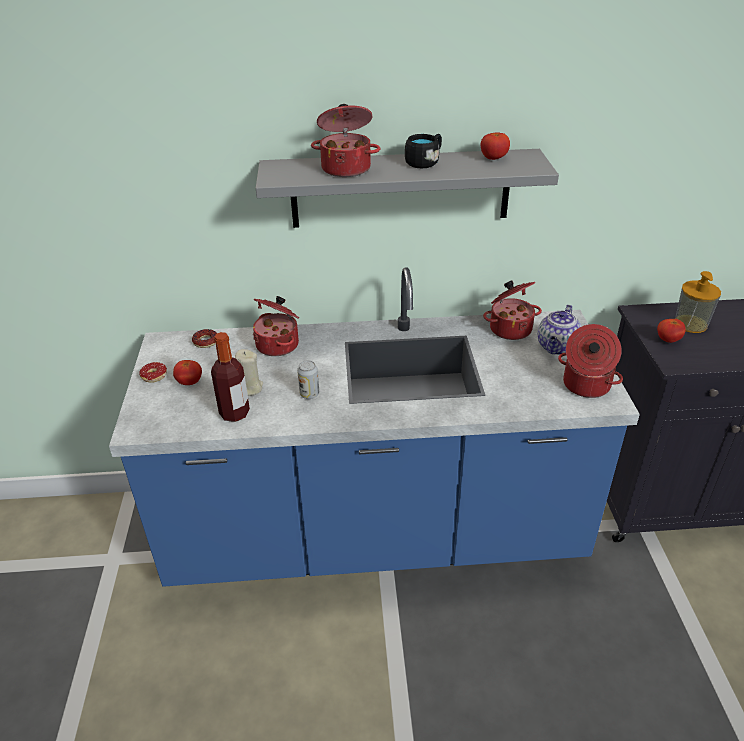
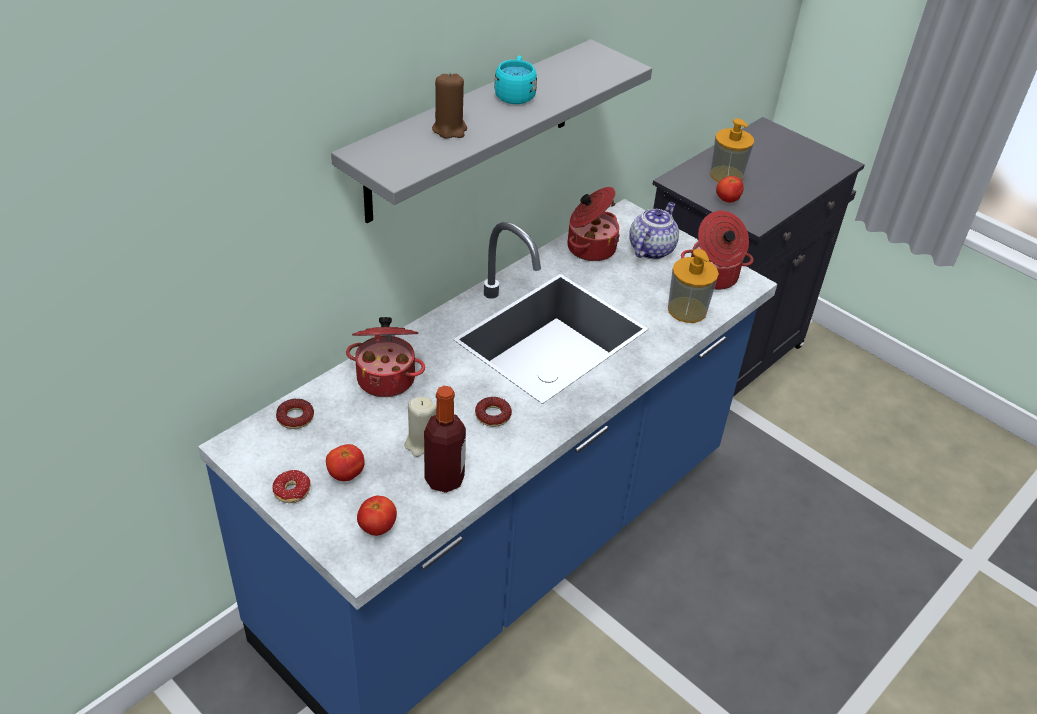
camera: 45 degrees left, 5 degrees up
can [297,360,319,399] -> donut [475,397,512,427]
cooking pot [311,104,380,177] -> brown candle [432,73,467,139]
black mug [405,134,442,168] -> turquoise mug [494,55,537,104]
tomato [481,133,510,160] -> tomato moved to [357,496,397,536]
teapot [538,305,582,355] -> teapot turned 135 degrees counterclockwise [629,202,679,260]
none -> soap dispenser [668,249,719,323]

